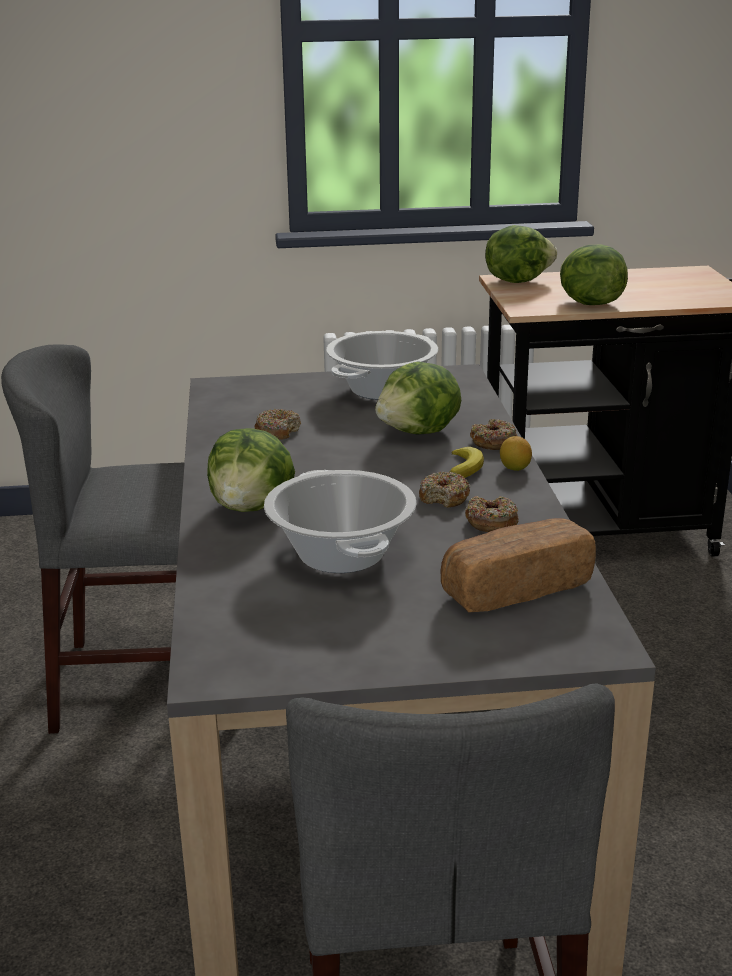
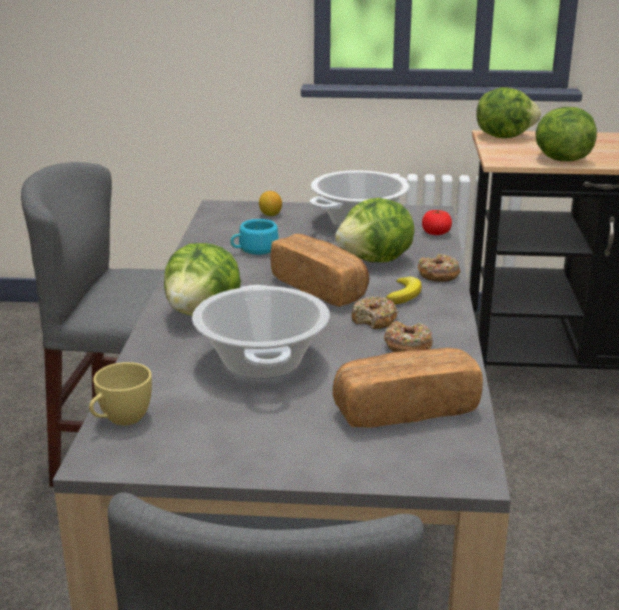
camera: 10 degrees right, 0 degrees up
donut [254,409,301,440] -> turquoise cup [230,219,279,255]
lemon [500,436,532,471] -> lemon moved to [259,191,282,216]
none -> yellow cup [89,362,152,426]
none -> bread [270,234,369,307]
none -> tomato [422,210,452,235]

